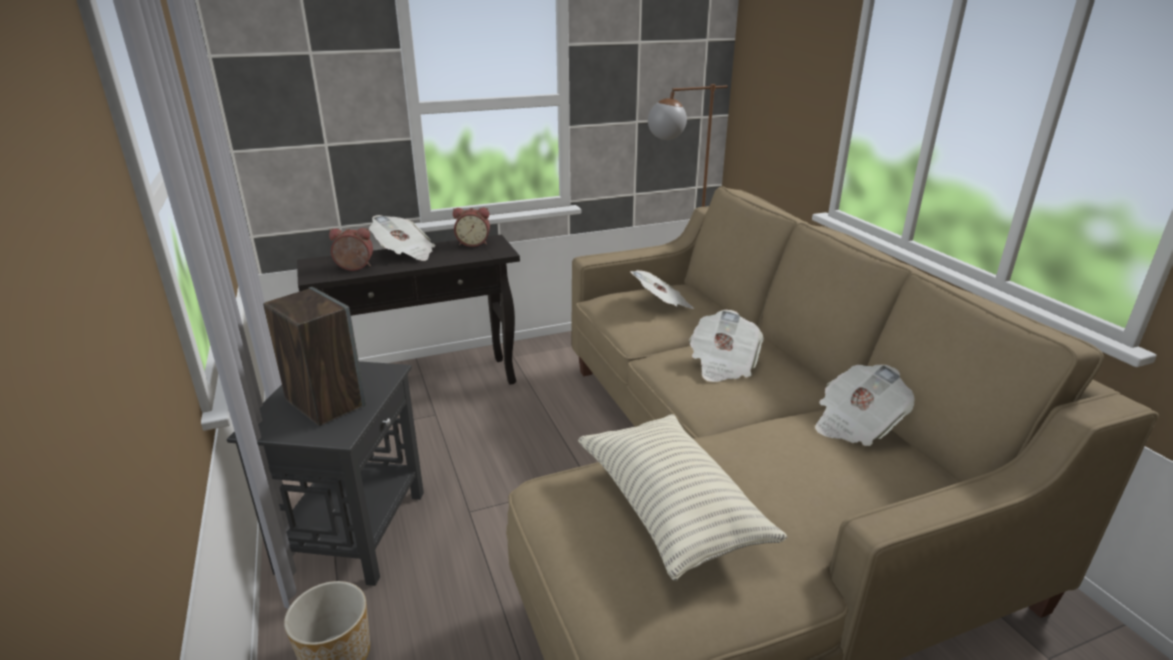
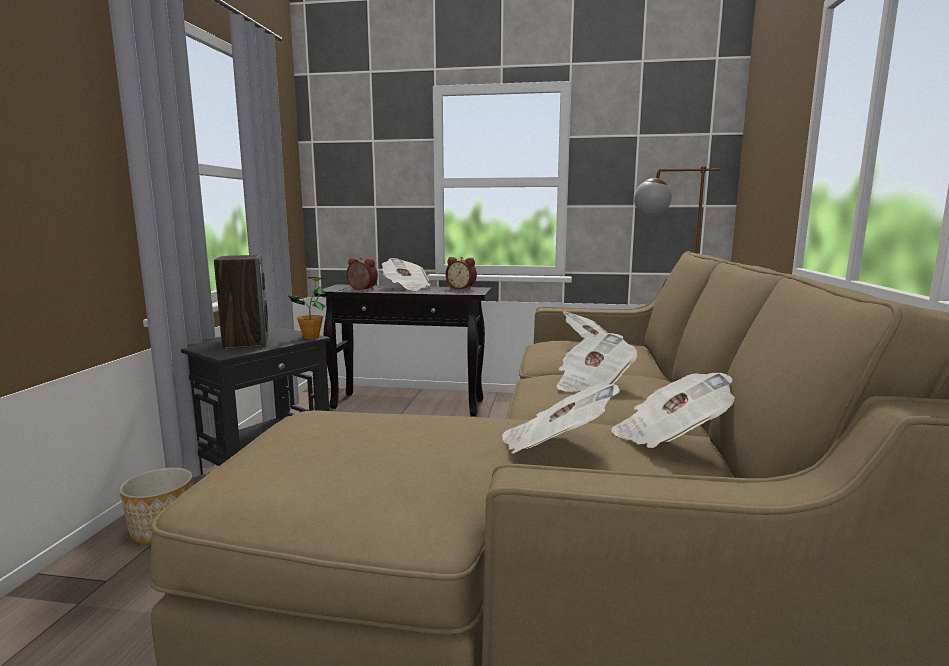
camera: 30 degrees right, 15 degrees down
pillow [578,414,787,581] -> none
none -> potted plant [288,277,325,339]
none -> newspaper [502,384,620,454]

